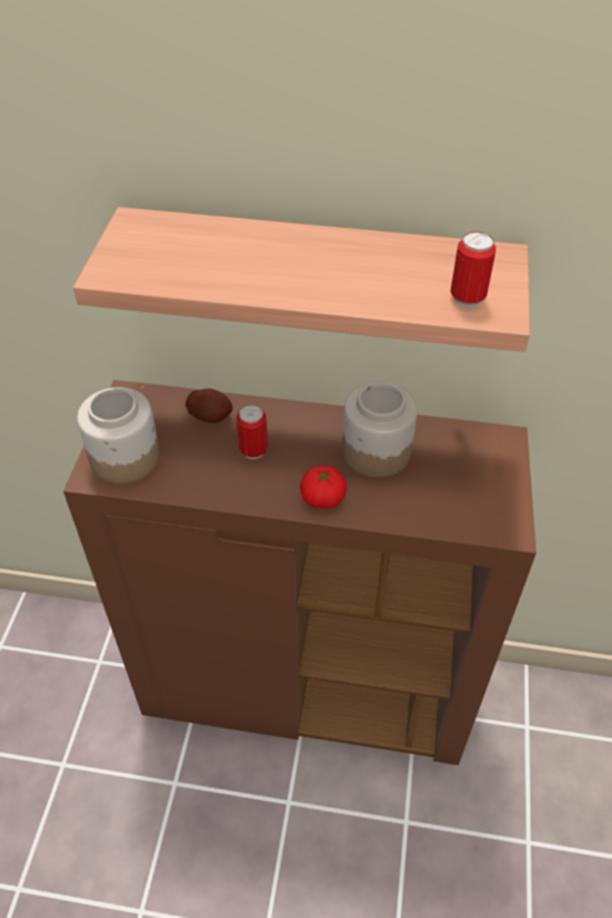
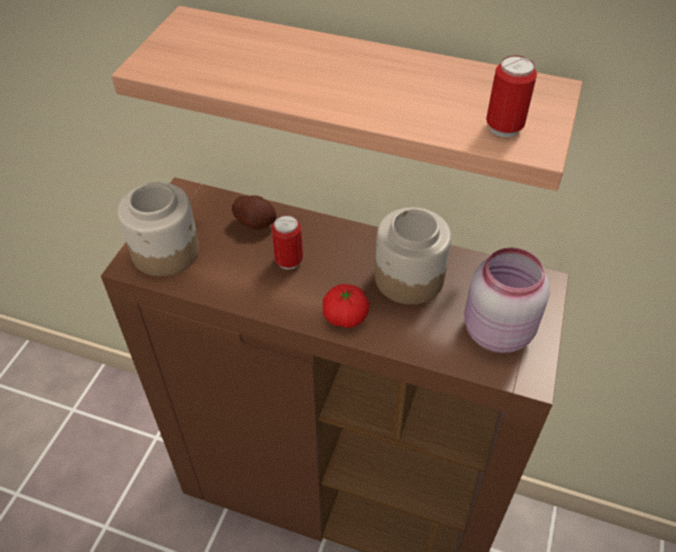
camera: 10 degrees right, 0 degrees up
none -> pink jar [464,247,550,353]

